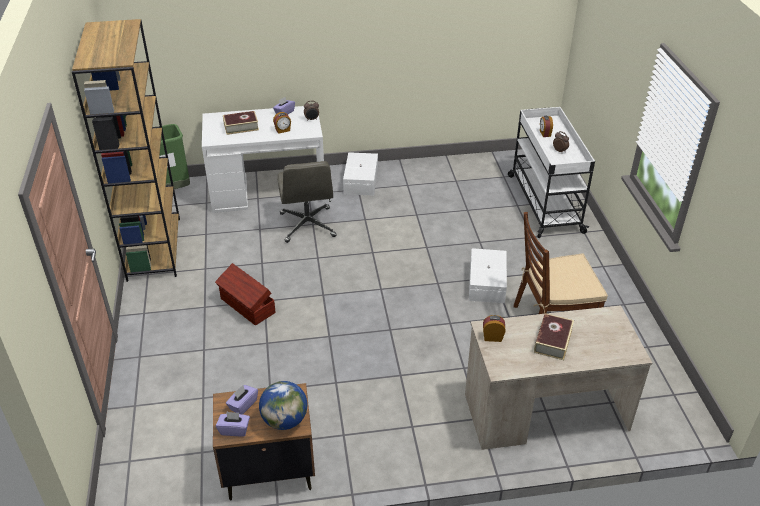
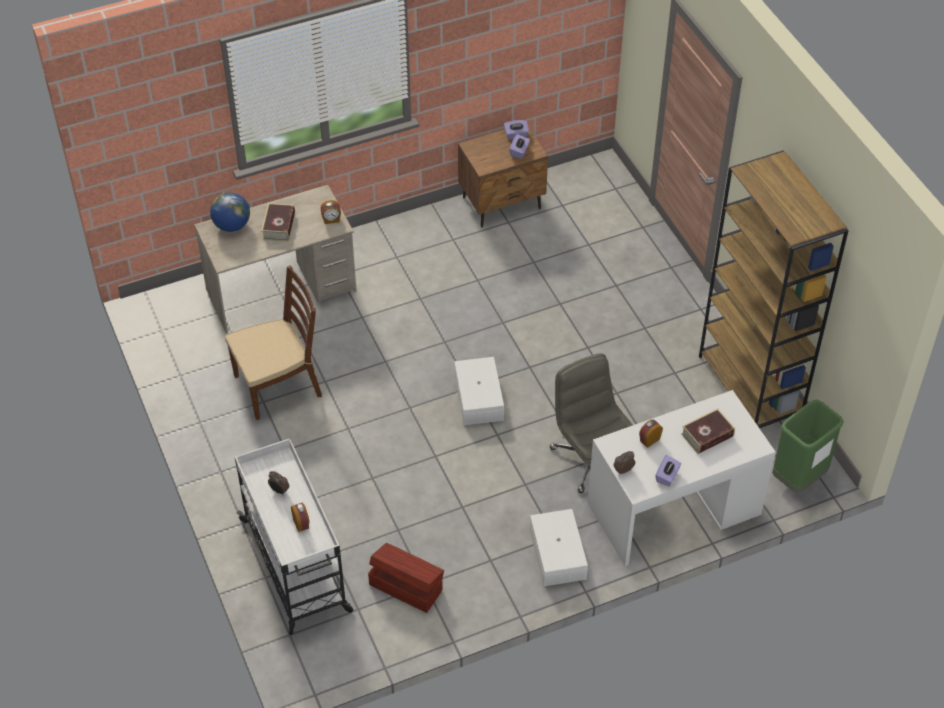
camera: 165 degrees right, 10 degrees up
brown storage box [215,263,276,326] -> brown storage box moved to [368,543,444,613]
globe [259,381,307,430] -> globe moved to [210,192,250,232]
white storage box [469,248,507,303] -> white storage box moved to [454,357,504,425]

